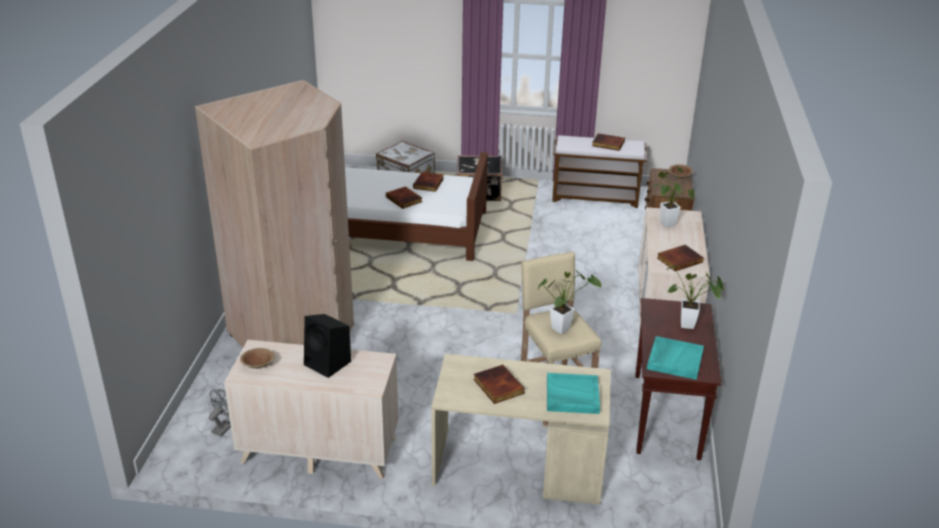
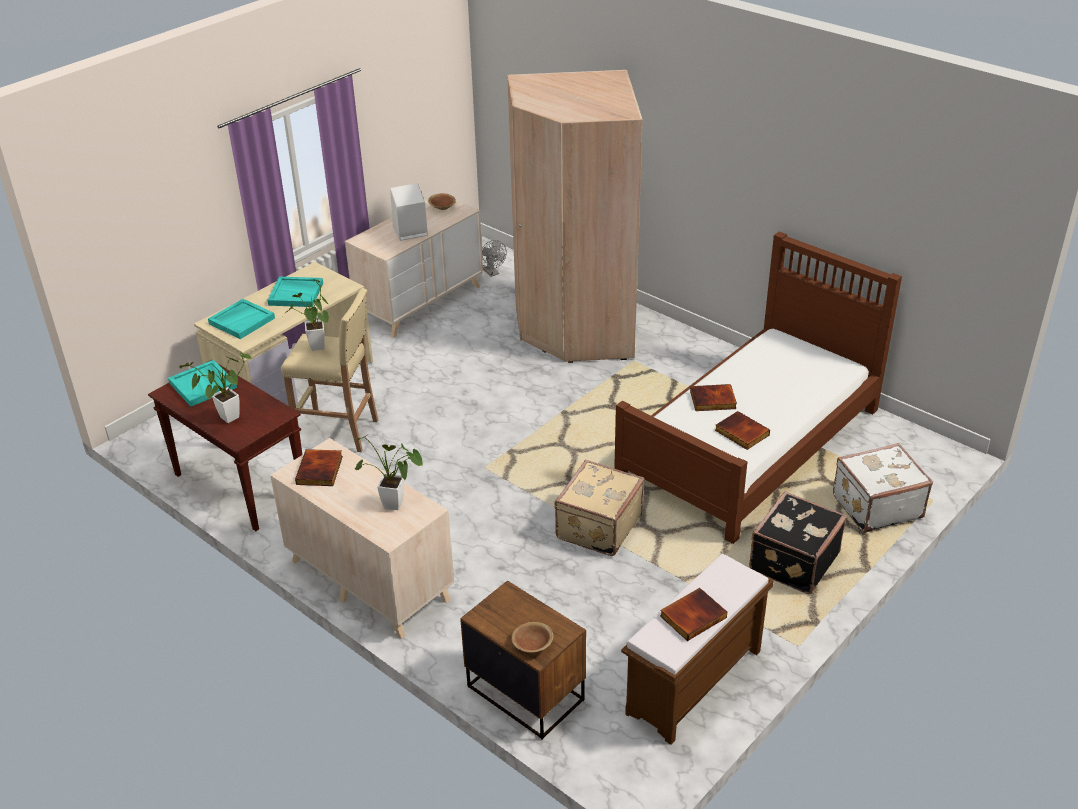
camera: 125 degrees right, 5 degrees up
black speaker [304,314,351,378] -> white speaker [390,183,428,241]
book [473,365,525,404] -> turquoise tray [267,277,323,307]
none -> beige suitcase [554,460,644,556]

